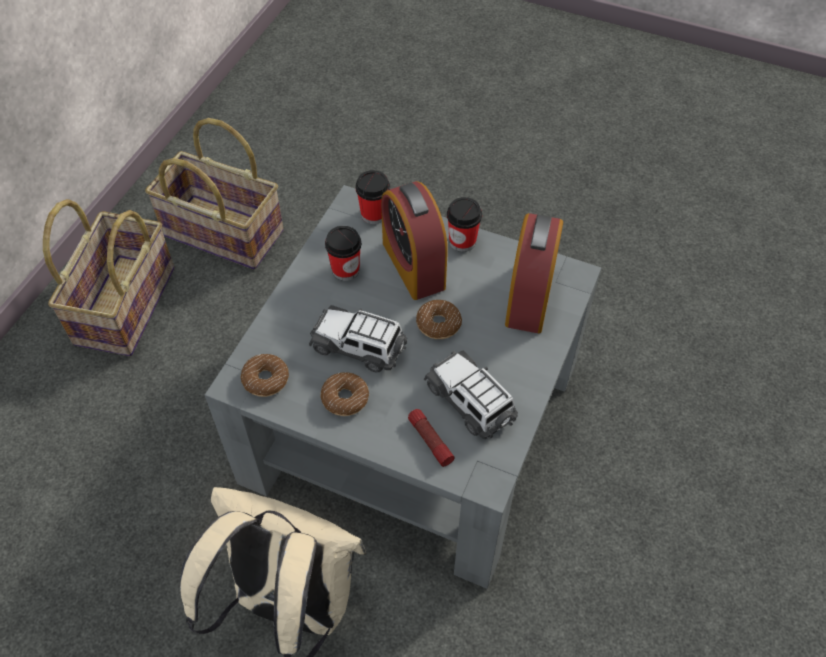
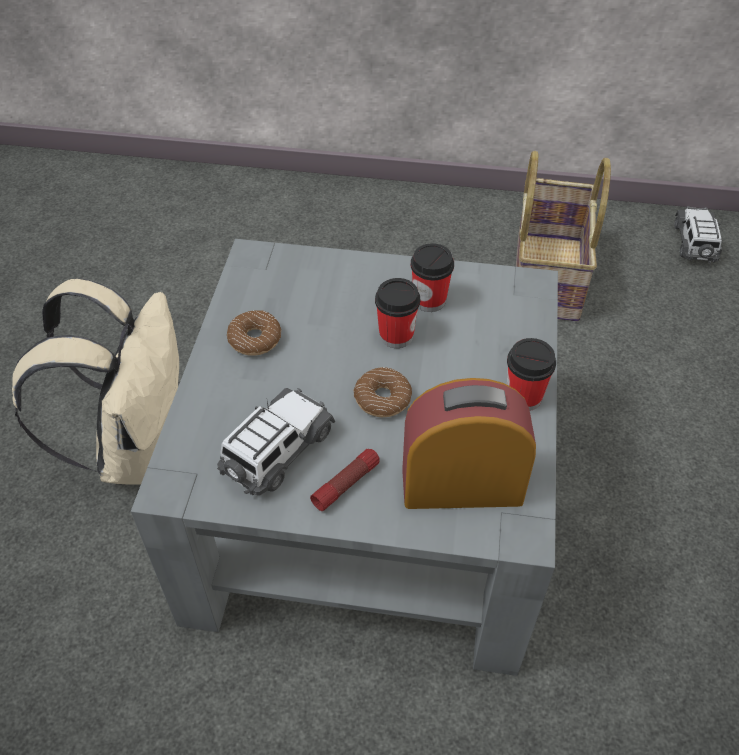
camera: 75 degrees right, 5 degrees down
basket [43,199,174,356] -> none
donut [241,354,289,397] -> none
toy car [309,305,407,373] -> toy car moved to [675,206,722,264]
cup [355,170,390,224] -> cup moved to [375,278,420,348]
alarm clock [381,181,448,300] -> none
flashlight [408,409,455,467] -> flashlight moved to [310,449,380,511]

